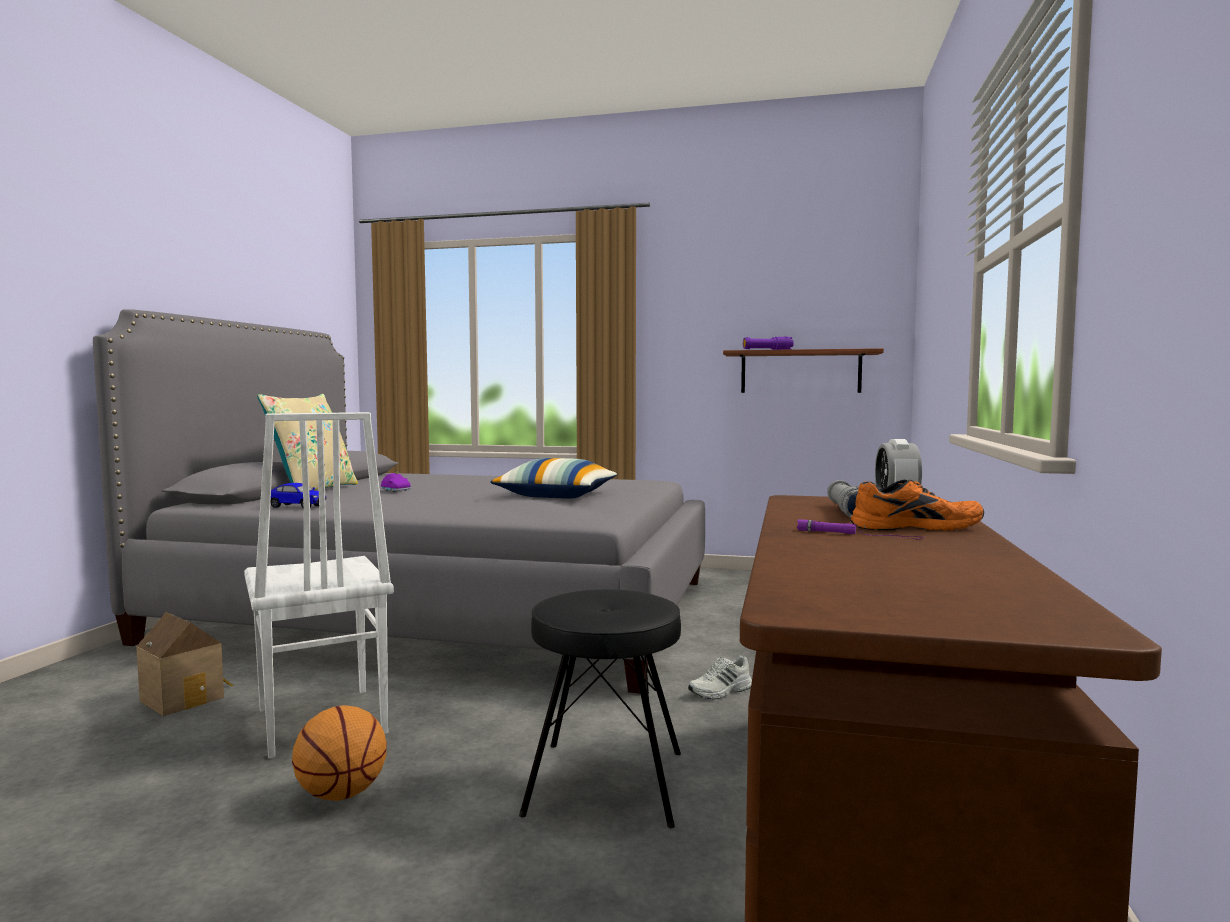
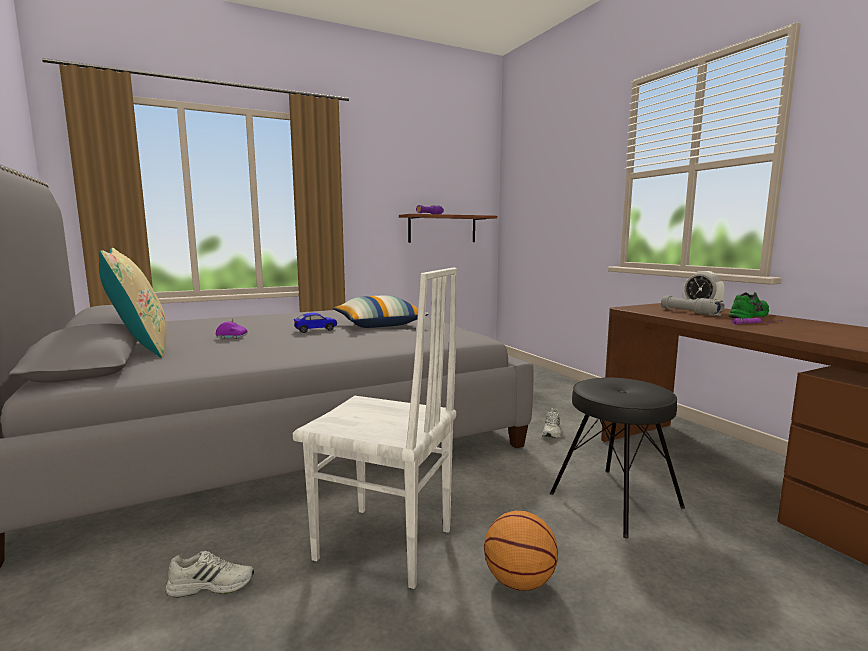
camera: 40 degrees left, 5 degrees up
toy house [136,612,233,716] -> white shoe [165,551,254,598]
toy car [271,483,326,508] -> toy car moved to [294,313,337,333]
orange shoe [851,480,984,531] -> green shoe [729,292,769,318]

